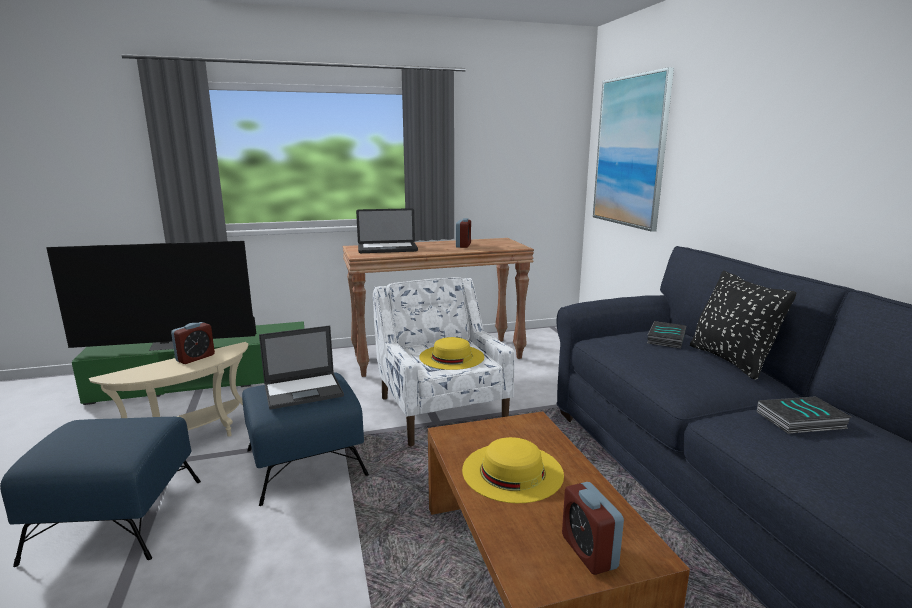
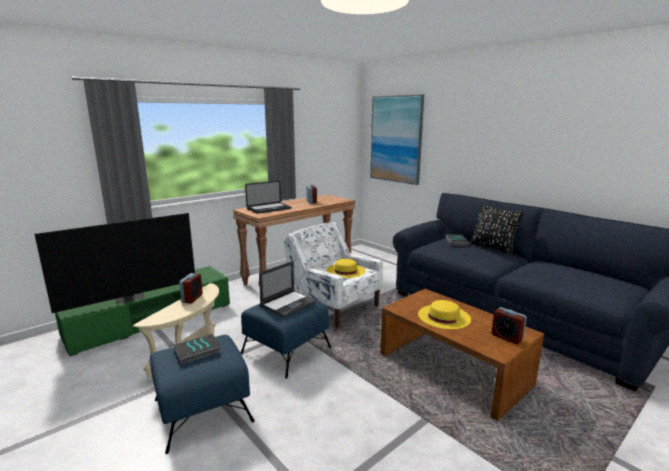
camera: 25 degrees left, 0 degrees up
book [757,397,851,434] -> book moved to [174,334,221,364]

